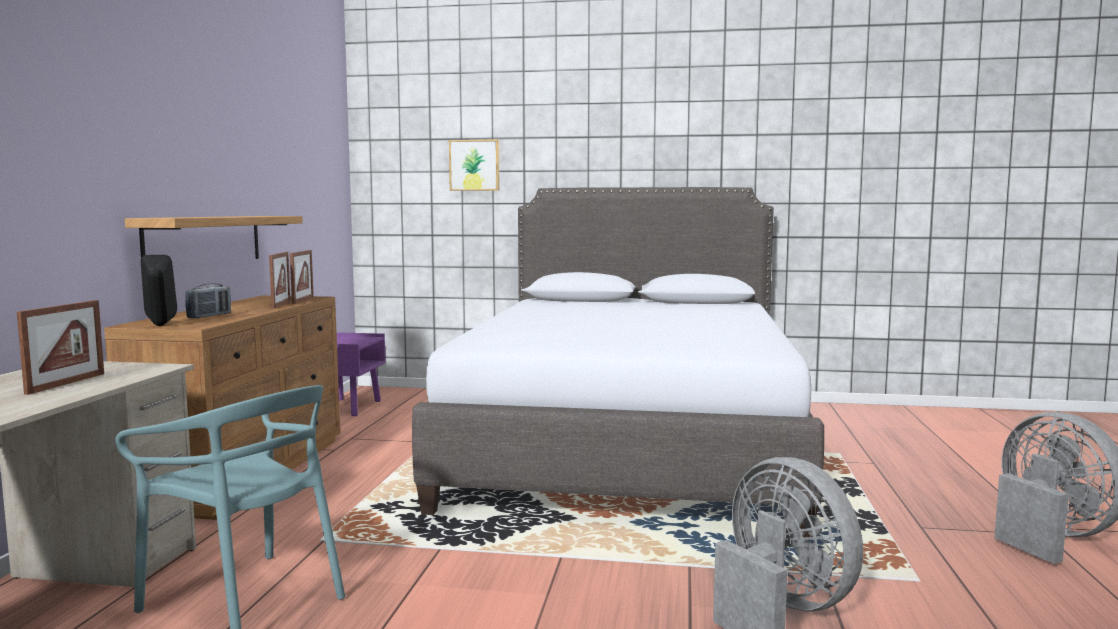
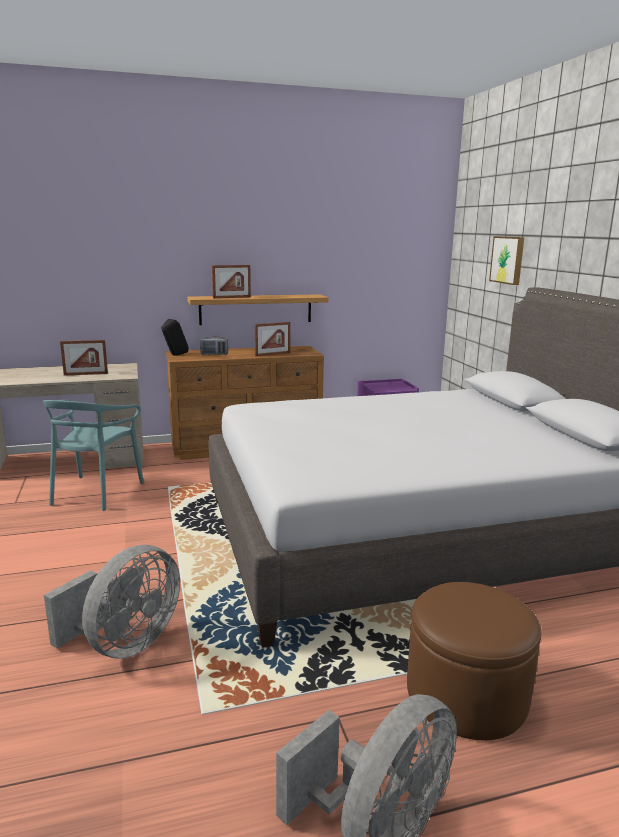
camera: 65 degrees right, 10 degrees up
picture frame [290,250,314,304] -> picture frame moved to [212,265,251,299]
none -> brown ottoman [407,582,541,740]

